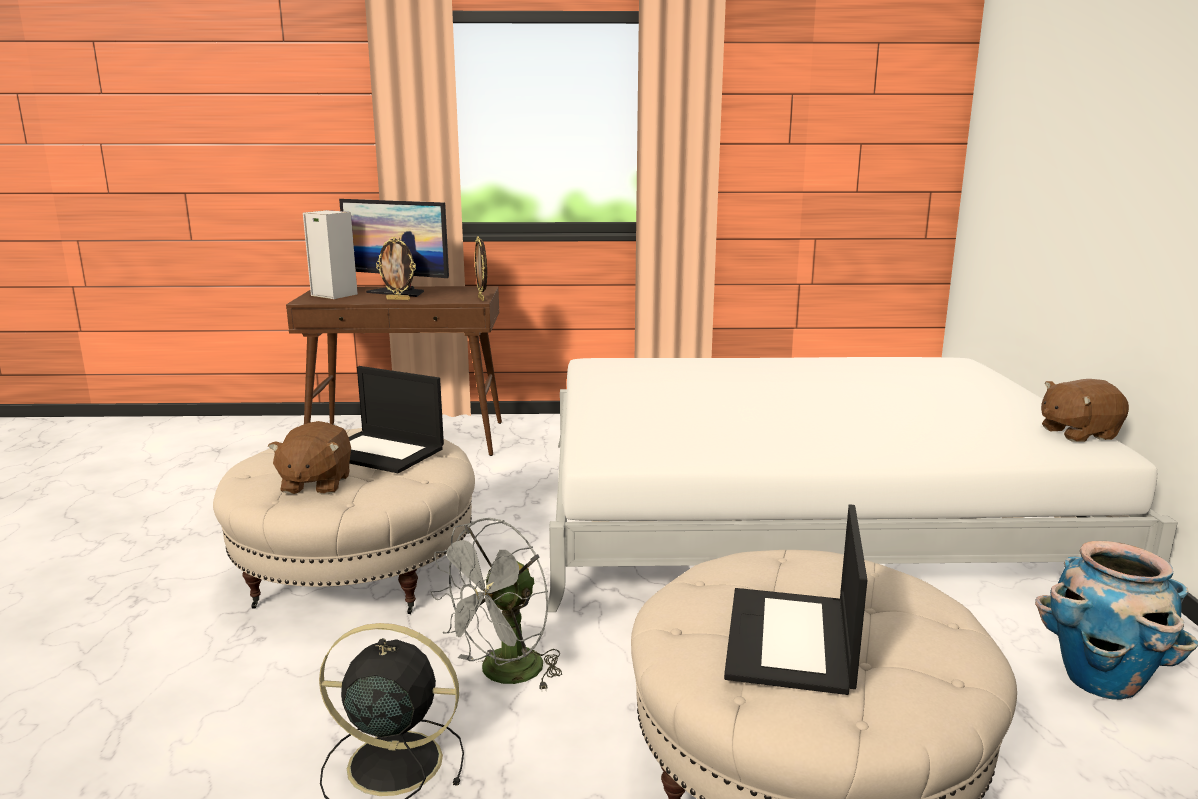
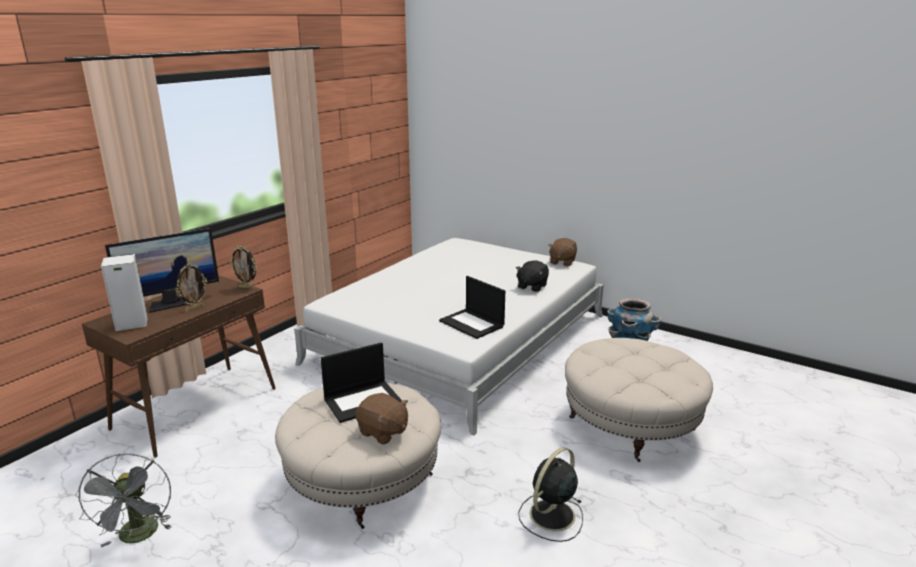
camera: 55 degrees left, 5 degrees up
grey fan [430,518,562,690] -> grey fan moved to [75,454,172,548]
laptop [724,504,867,695] -> laptop moved to [439,276,505,339]
none -> black plush toy [516,260,549,292]

